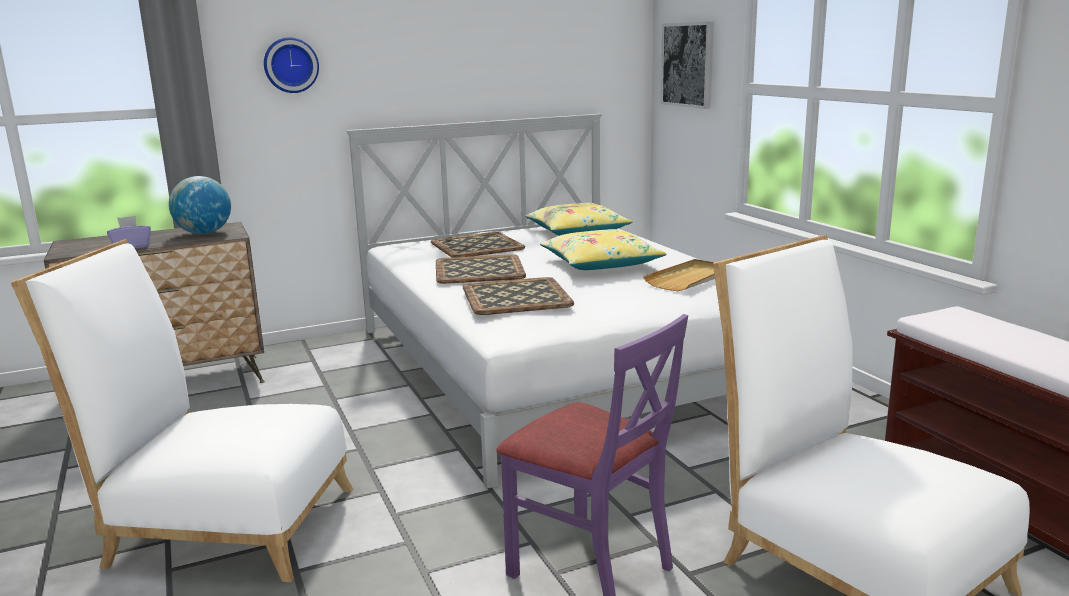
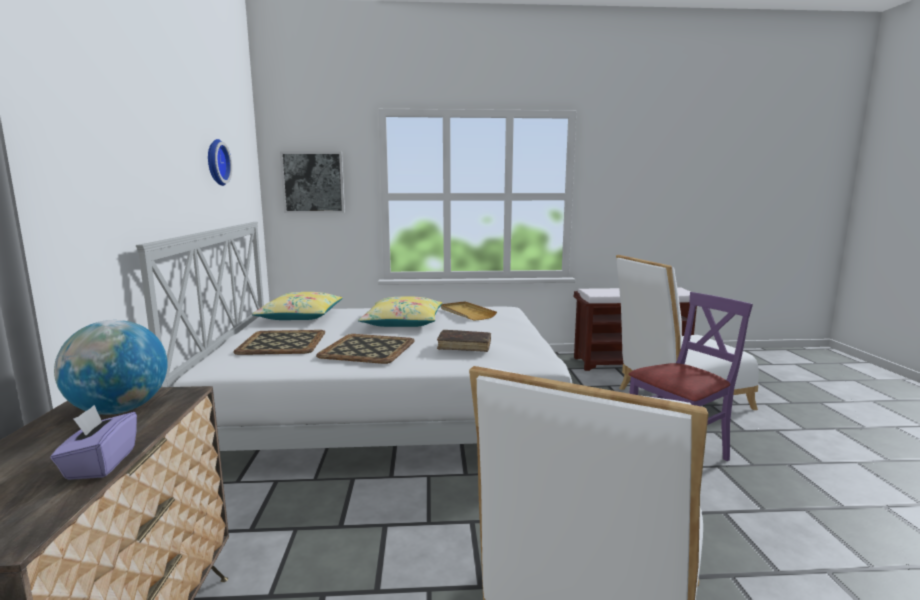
camera: 70 degrees left, 5 degrees down
wall clock [264,37,319,93] -> wall clock moved to [208,139,232,186]
tray [463,277,574,315] -> brown book [437,330,491,352]

